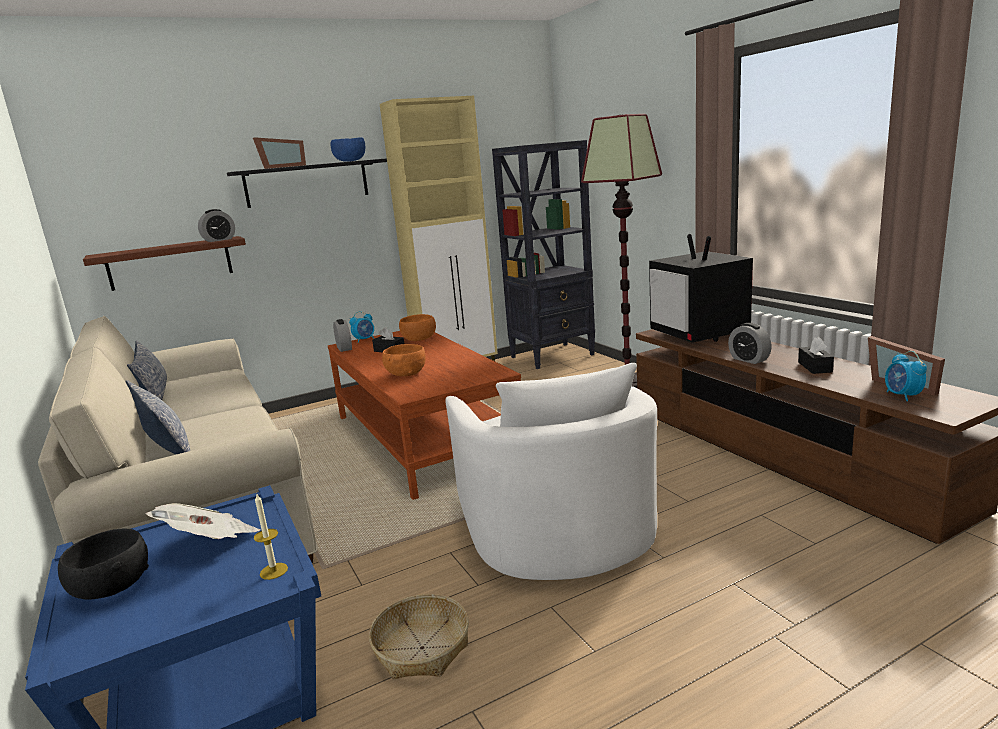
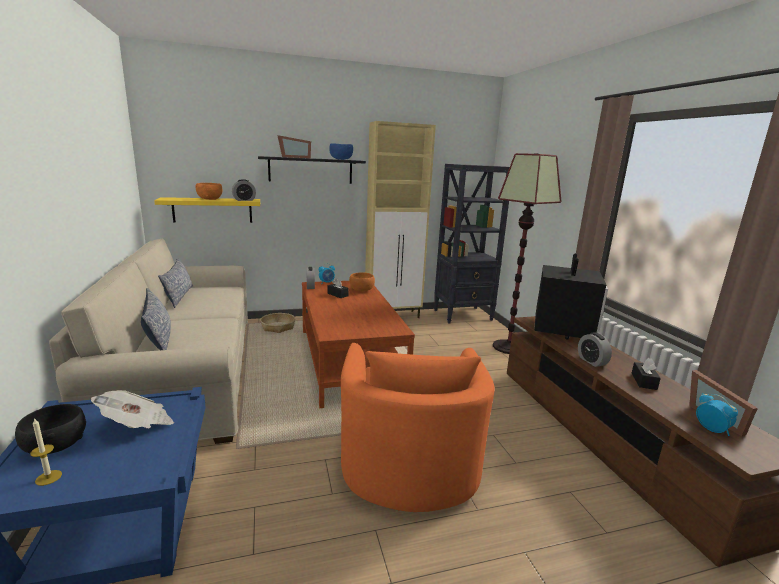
camera: 10 degrees right, 0 degrees up
brown shelf [83,236,246,291] -> yellow shelf [154,197,260,223]
candle [254,494,288,580] -> candle moved to [30,418,62,486]
basket [369,594,469,679] -> basket moved to [260,313,295,333]
orange bowl [382,344,426,376] -> orange bowl moved to [195,183,222,200]
white armchair [446,363,657,580] -> orange armchair [341,343,495,512]
television [649,234,753,343] -> television turned 150 degrees counterclockwise [534,253,608,340]
alarm clock [885,351,927,401] -> alarm clock turned 150 degrees clockwise [696,393,738,436]

